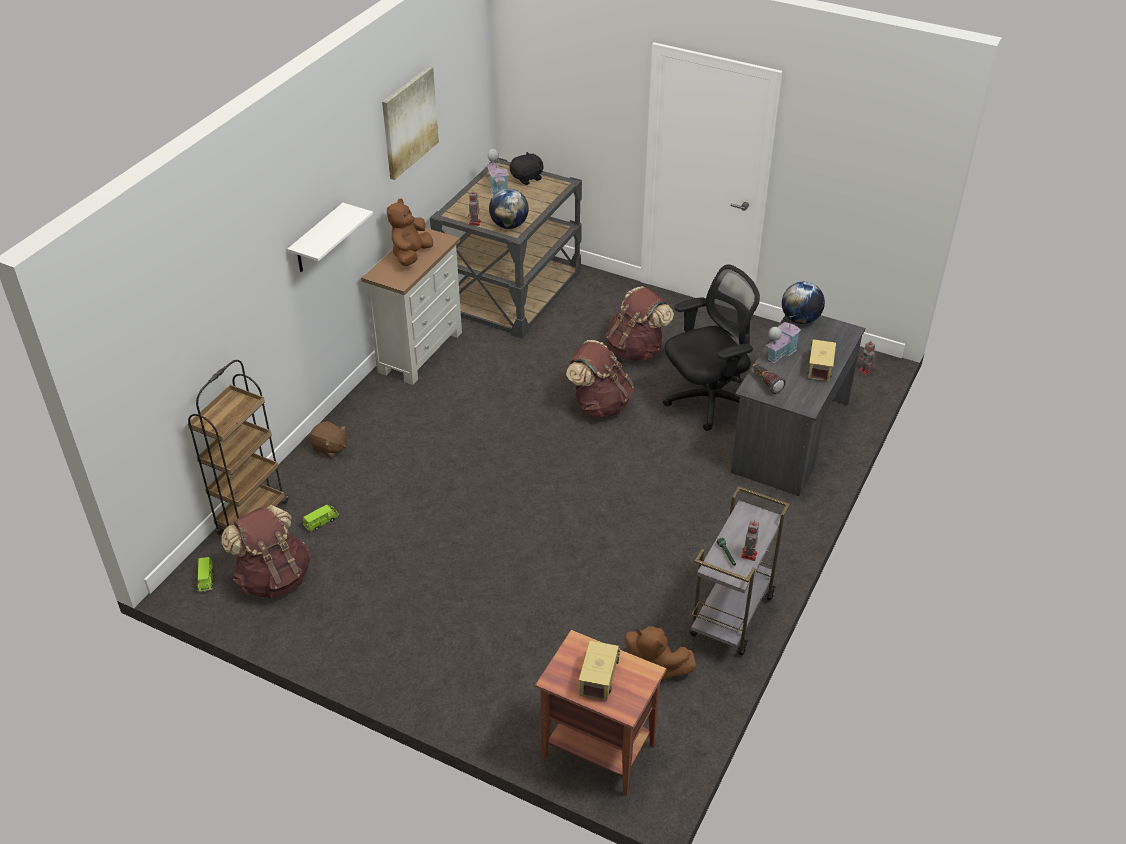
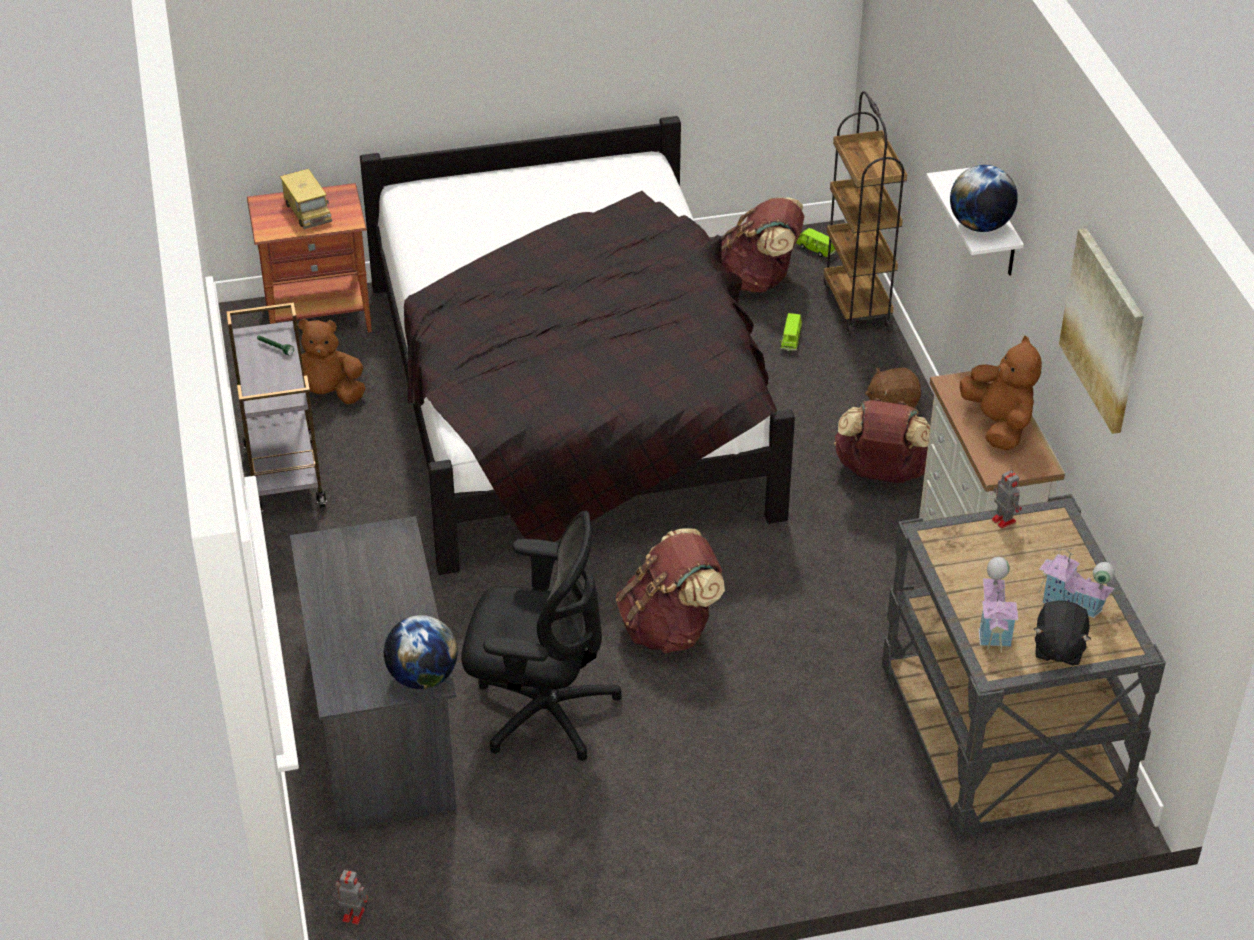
camera: 140 degrees right, 0 degrees up
globe [489,189,529,229] -> globe moved to [950,165,1018,232]
brown backpack [606,286,674,361] -> brown backpack moved to [834,398,930,483]
black office chair [663,264,760,431] -> black office chair turned 105 degrees counterclockwise [461,511,622,761]
toy robot [741,520,759,561] -> none
flashlight [752,363,786,394] -> none
toy house [766,316,801,363] -> toy house moved to [979,557,1018,653]
toy truck [807,339,836,382] -> none
none -> black bed [360,116,795,575]

